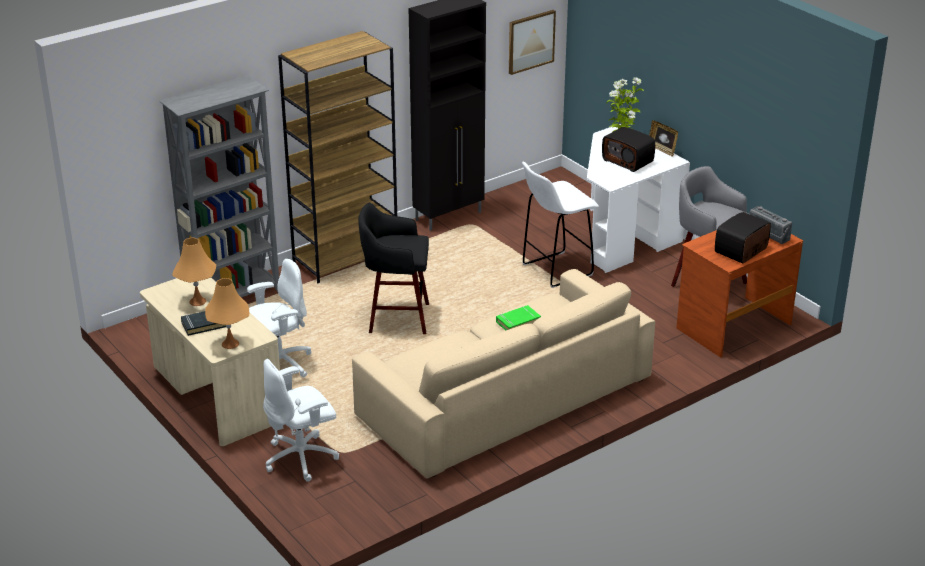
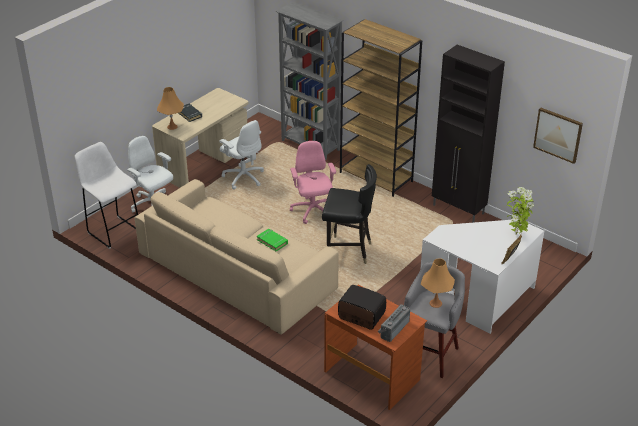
camera: 75 degrees right, 5 degrees up
orange table lamp [172,238,216,306] -> orange table lamp moved to [421,258,455,308]
black stool [358,203,429,334] -> pink office chair [290,141,336,224]
white stool [522,161,599,288] -> white stool moved to [75,142,138,249]
radio [602,127,655,172] -> none
none -> black chair [322,164,377,264]

